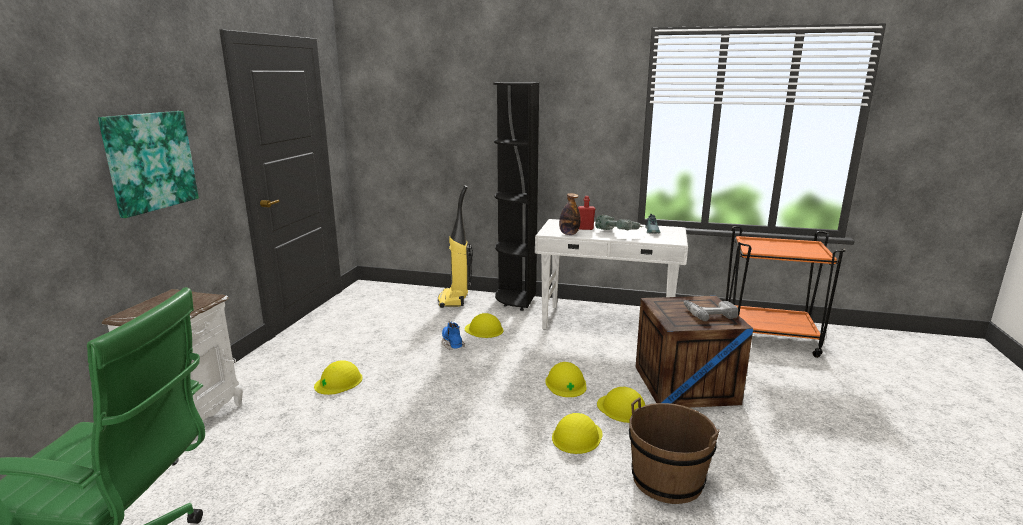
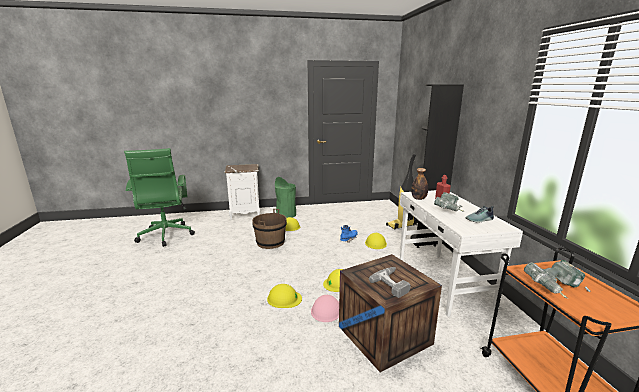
camera: 65 degrees right, 0 degrees up
picture [98,111,199,218] -> none
yellow hard hat [597,387,645,423] -> pink hard hat [311,295,339,322]
brown bucket [629,397,720,504] -> brown bucket moved to [252,209,287,249]
none -> green trash can [275,177,296,218]
none -> power drill [524,260,590,299]

